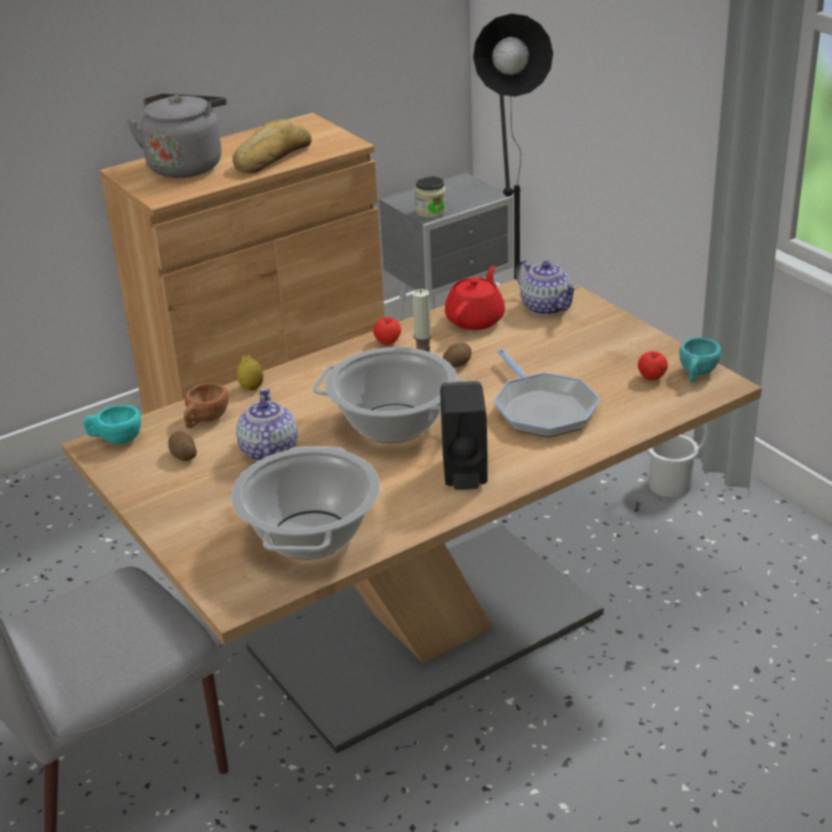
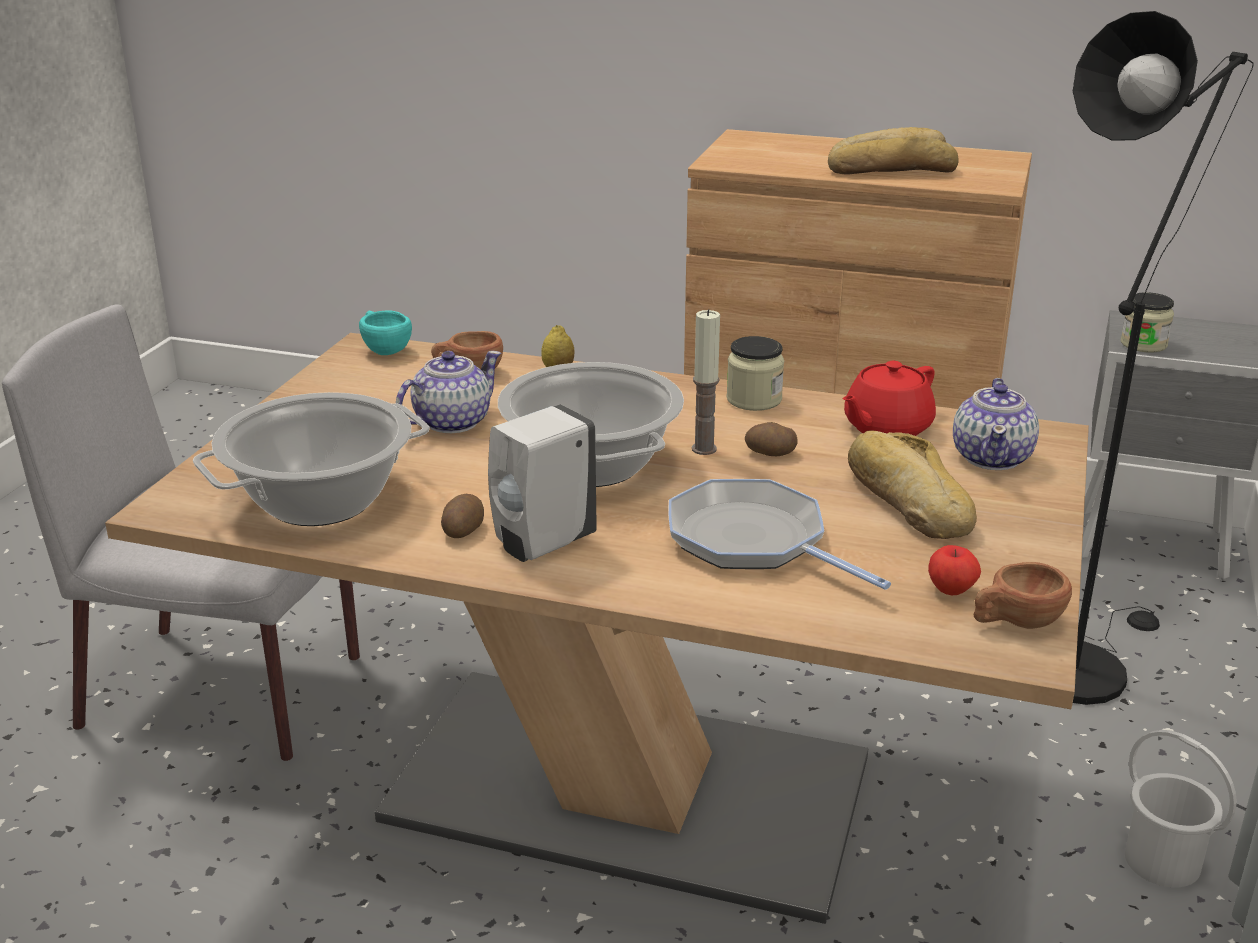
camera: 50 degrees right, 5 degrees down
grey kettle [127,94,227,178] -> none
potato [168,431,197,461] -> potato moved to [441,494,484,538]
apple [373,318,401,345] -> jar [726,336,784,411]
black soap dispenser [440,381,488,490] -> white soap dispenser [488,405,597,562]
red teapot [445,266,505,330] -> red teapot turned 150 degrees clockwise [843,361,936,436]
frying pan [494,349,600,437] -> frying pan turned 105 degrees clockwise [668,479,891,590]
turquoise cup [679,338,721,382] -> brown cup [974,562,1072,629]
none -> bread [848,431,977,539]

